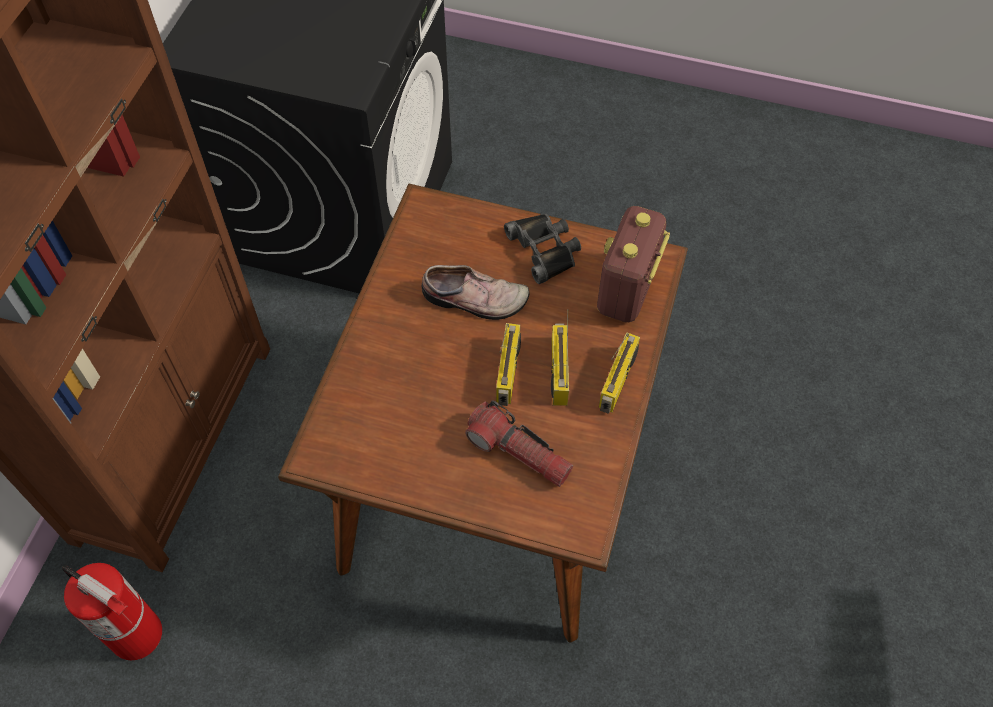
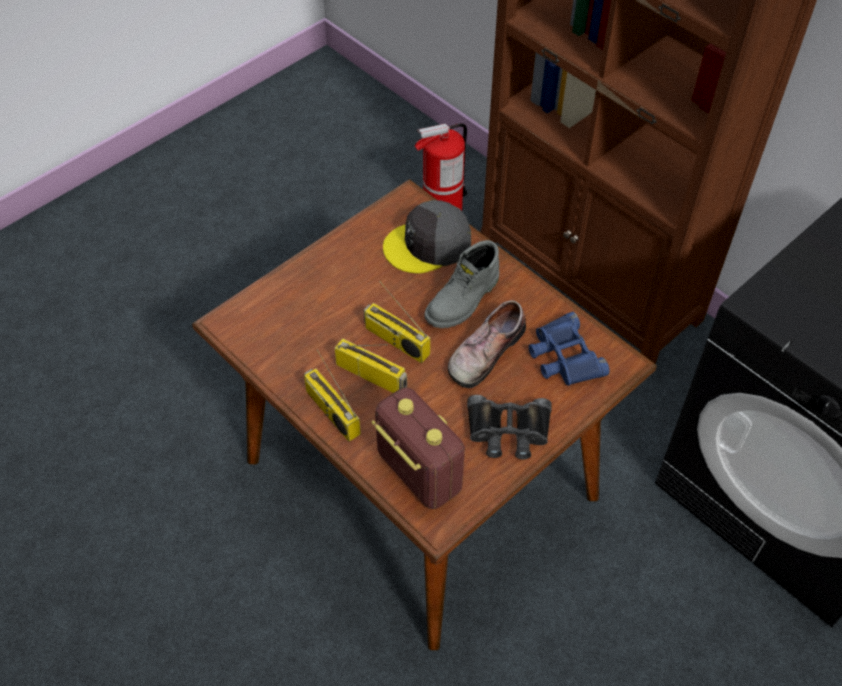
camera: 120 degrees right, 5 degrees down
flashlight [465,400,573,487] -> none
none -> grey cap [383,200,471,274]
none -> grey boot [424,240,499,328]
none -> blue binoculars [529,312,610,386]

